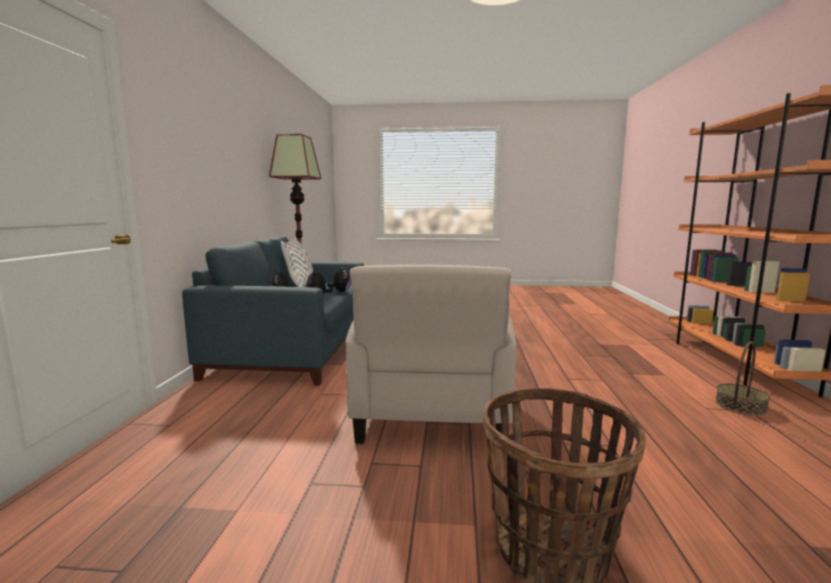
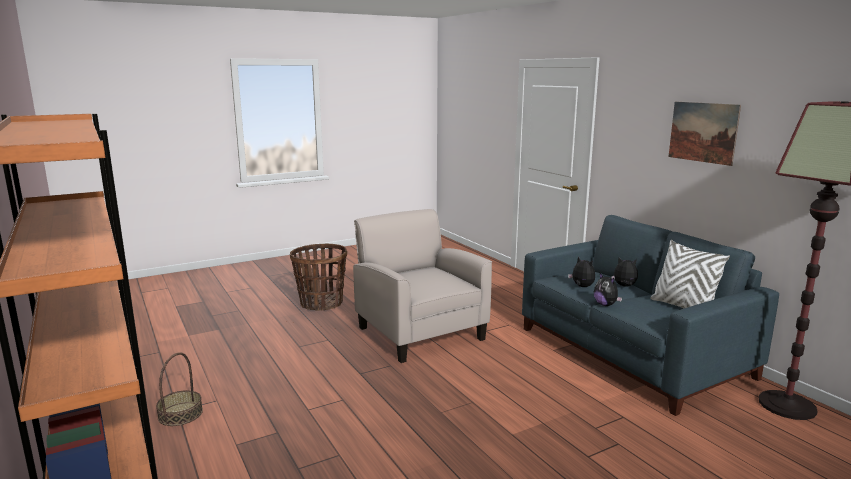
camera: 145 degrees right, 5 degrees up
none -> picture [669,102,741,166]

